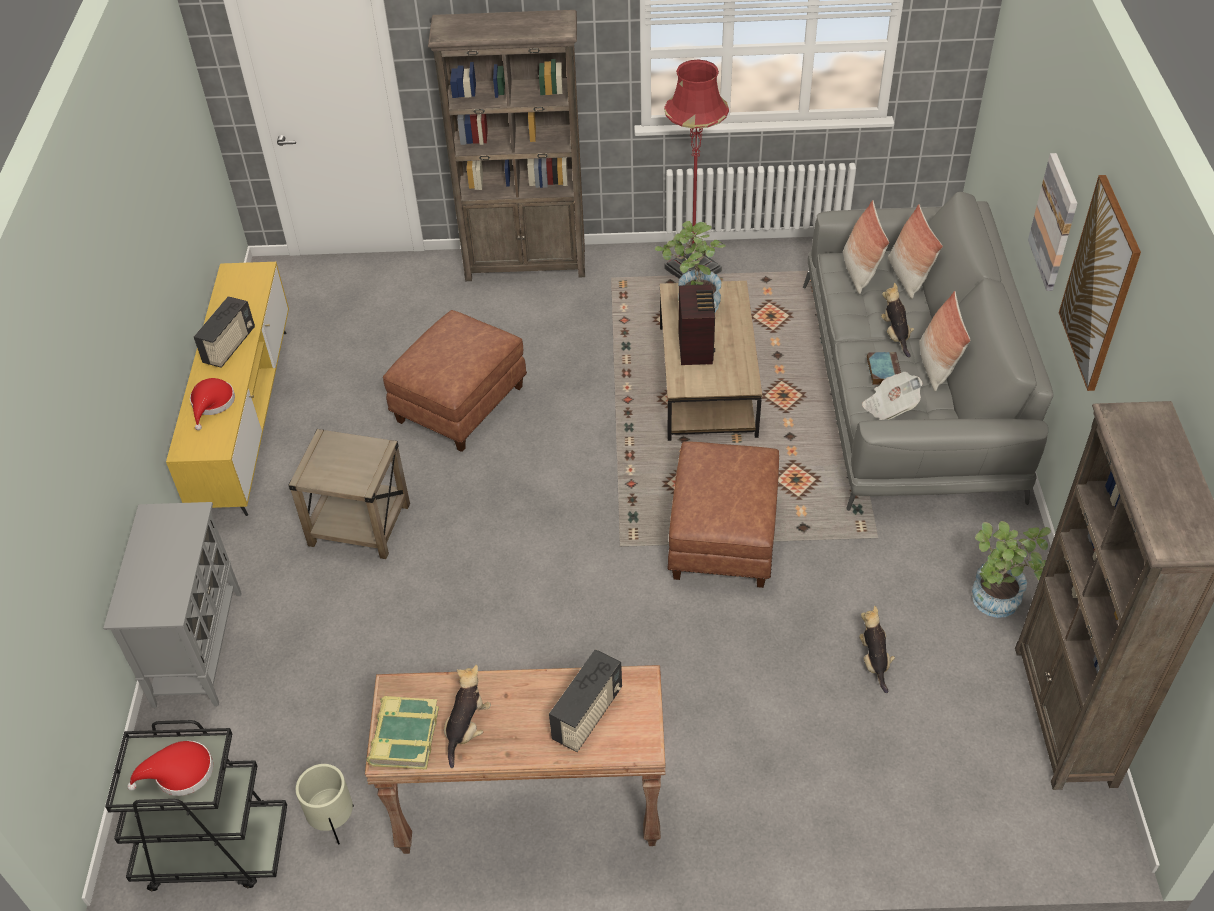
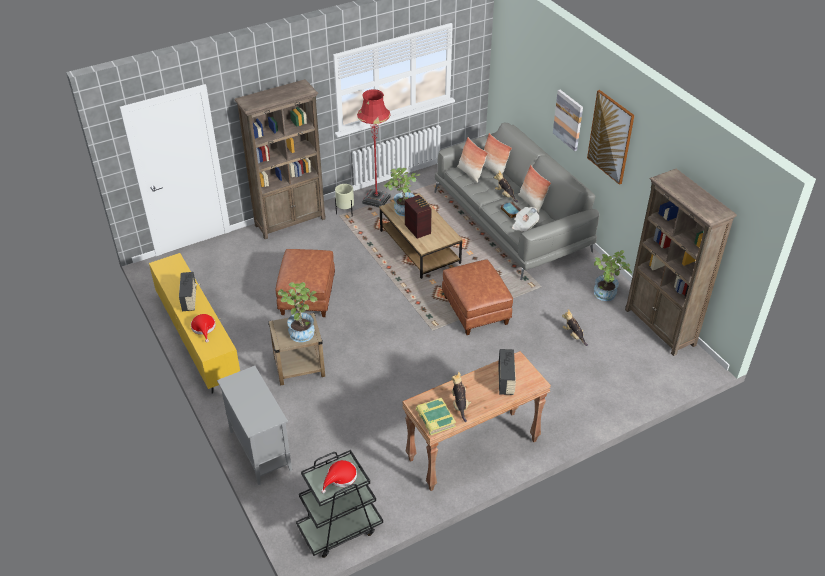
camera: 30 degrees left, 5 degrees down
beige planter [296,764,354,845] -> beige planter moved to [335,184,354,216]
none -> potted plant [277,282,317,343]

